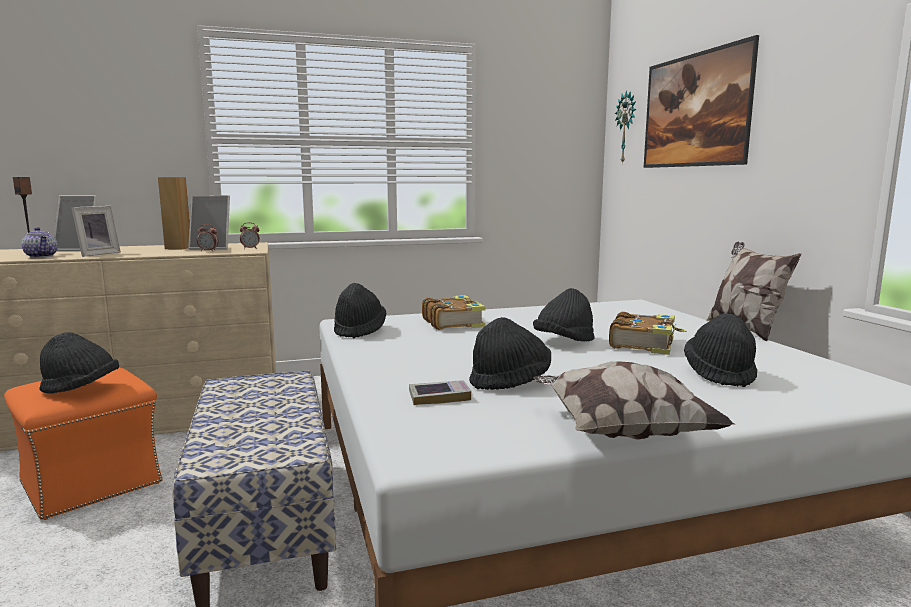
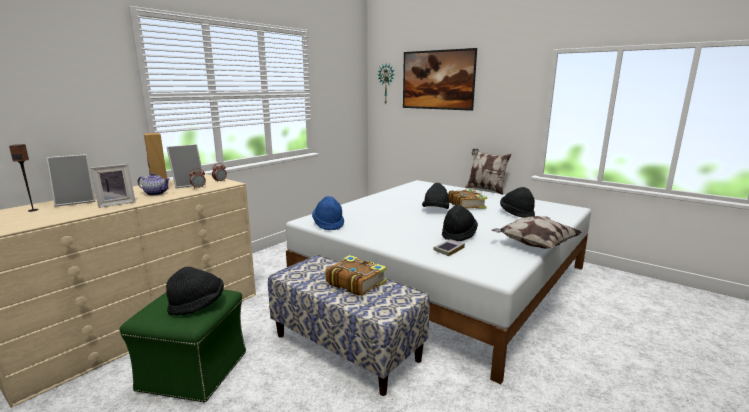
camera: 35 degrees left, 5 degrees up
orange ottoman [4,367,162,520] -> green ottoman [120,290,246,402]
teapot [21,227,58,258] -> teapot moved to [138,173,170,196]
picture frame [71,206,121,257] -> picture frame turned 60 degrees clockwise [90,164,136,208]
black hat [334,283,386,338] -> blue hat [312,196,344,230]
book [422,295,486,330] -> book moved to [325,255,387,296]

